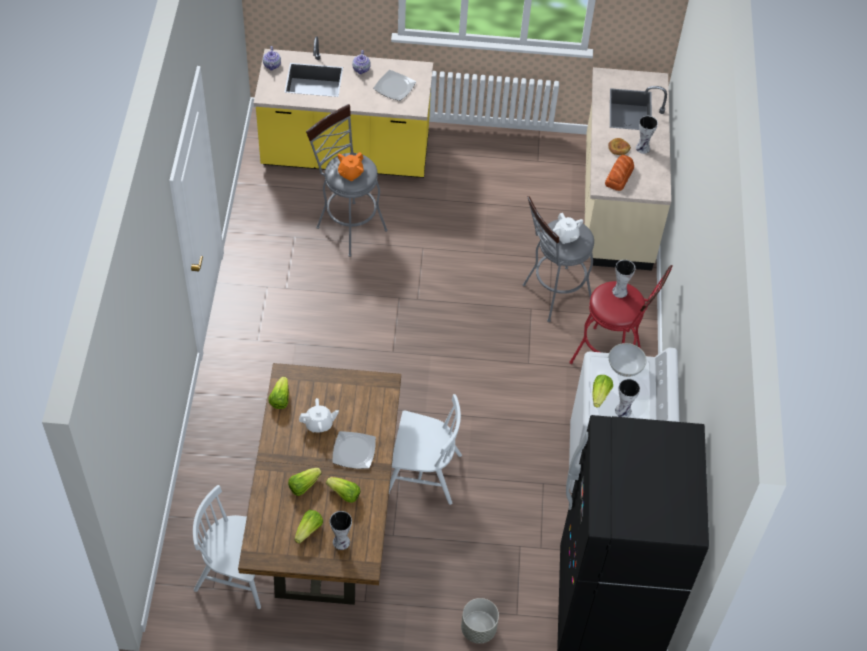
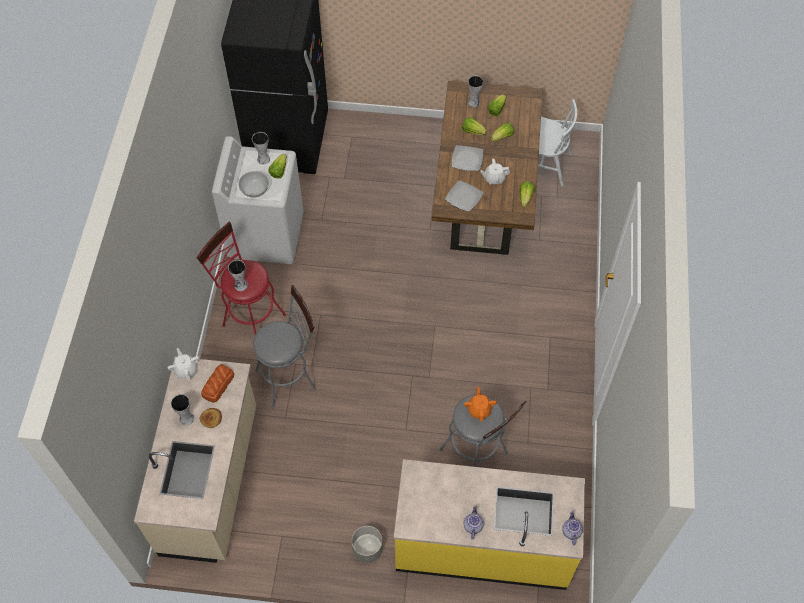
camera: 175 degrees left, 5 degrees up
orange teapot [338,152,364,181] -> orange teapot turned 45 degrees counterclockwise [464,387,497,421]
plate [373,70,416,101] -> plate moved to [445,180,483,212]
white chair [389,394,462,505] -> none
grey planter [461,598,499,644] -> grey planter moved to [352,526,383,563]
white teapot [553,213,583,244] -> white teapot moved to [167,348,199,380]

